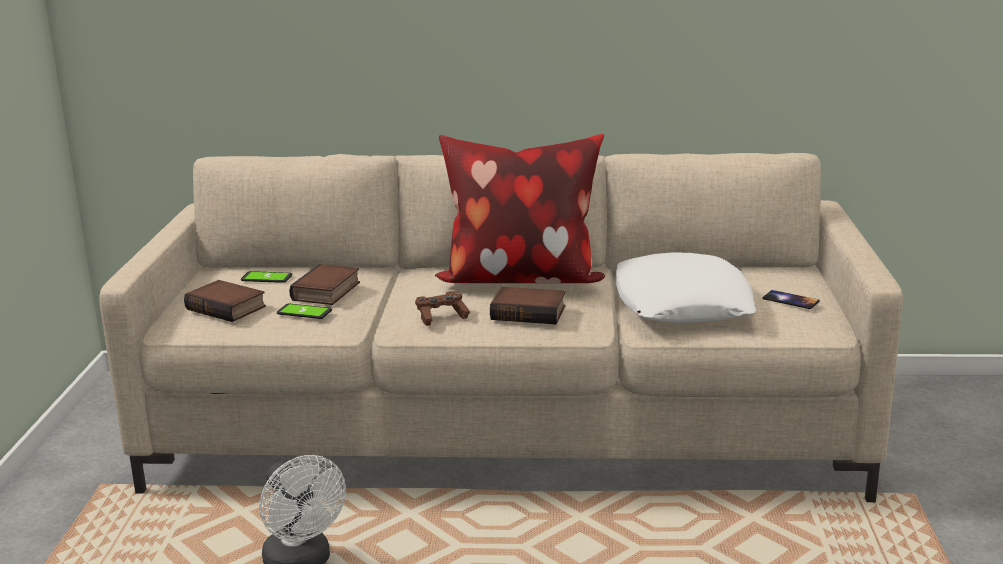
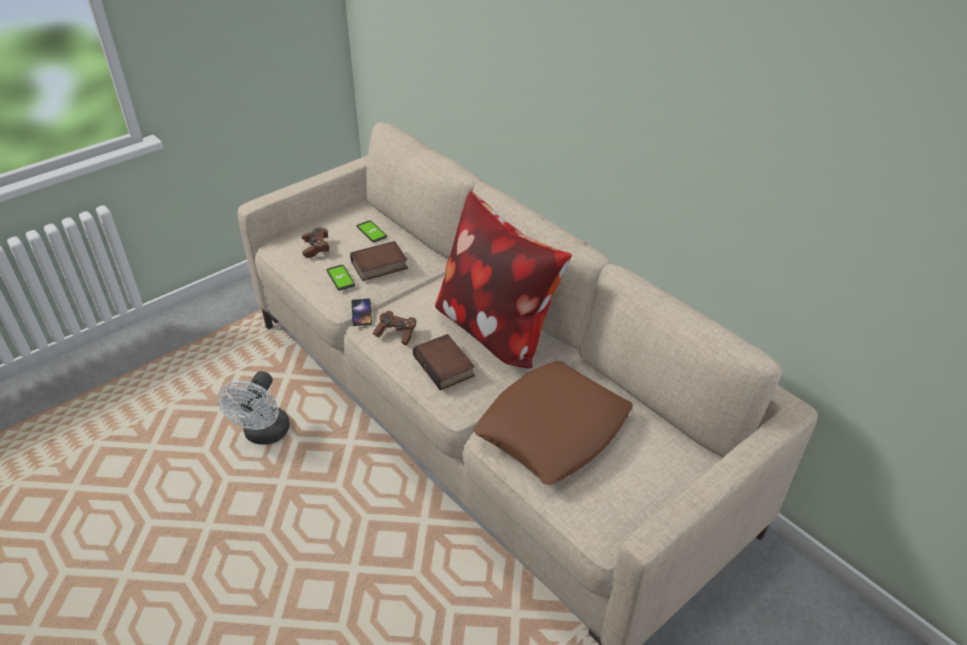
camera: 45 degrees right, 20 degrees up
book [184,280,266,322] -> brown game controller [302,227,329,258]
white pillow [616,253,757,323] -> brown pillow [473,361,633,485]
phone [763,290,820,309] -> phone moved to [352,298,372,326]

